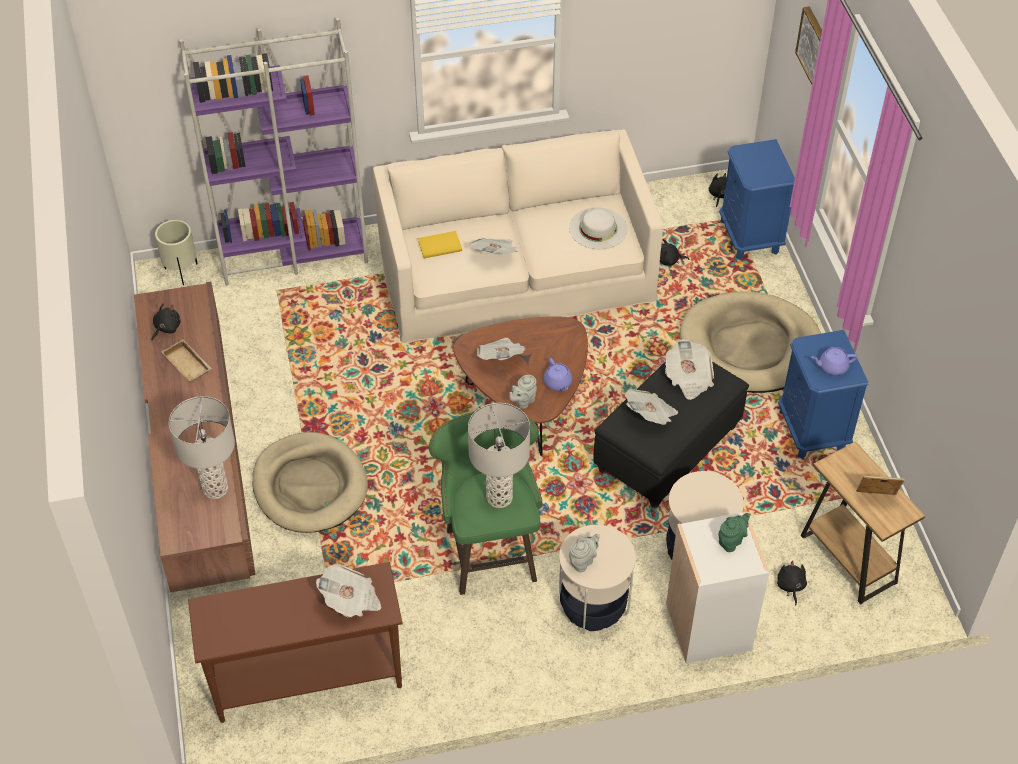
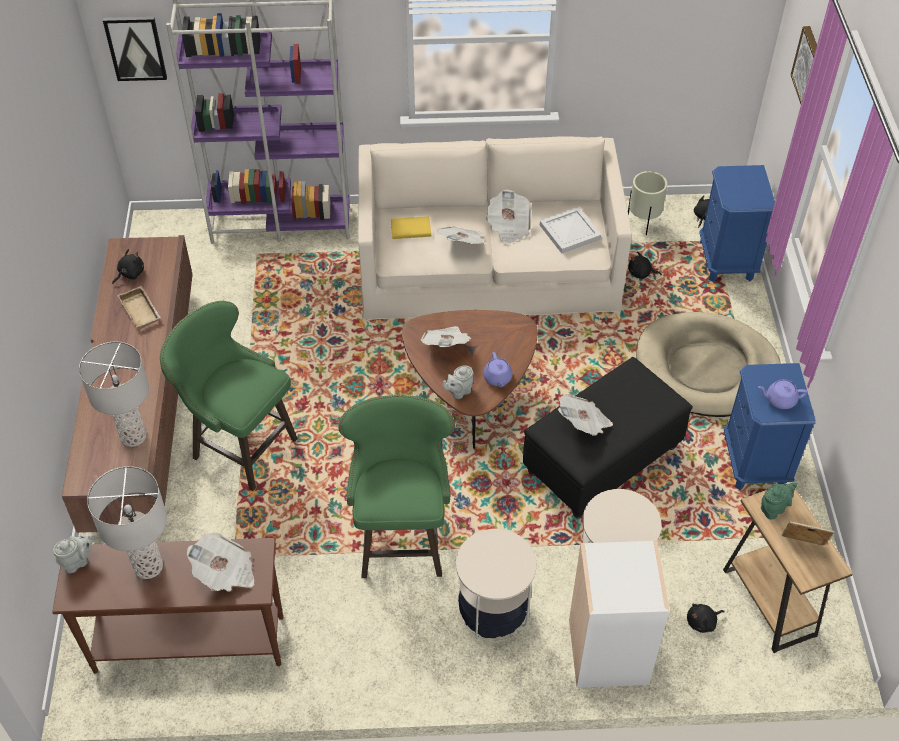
camera: 10 degrees right, 0 degrees up
beige planter [155,220,198,285] -> beige planter moved to [628,171,667,235]
beige dog bed [252,432,368,533] -> green stool [160,301,298,491]
white table lamp [468,403,530,508] -> white table lamp moved to [87,466,167,579]
white hat [569,208,627,249] -> white tray [540,207,601,254]
grey teapot [569,534,600,572] -> grey teapot moved to [53,534,94,573]
newspaper [665,339,714,400] -> newspaper moved to [486,189,532,245]
green teapot [719,513,751,552] -> green teapot moved to [761,482,798,520]
black plush toy [777,560,807,605] -> black plush toy turned 120 degrees counterclockwise [687,604,725,633]
none -> picture [103,17,167,81]

